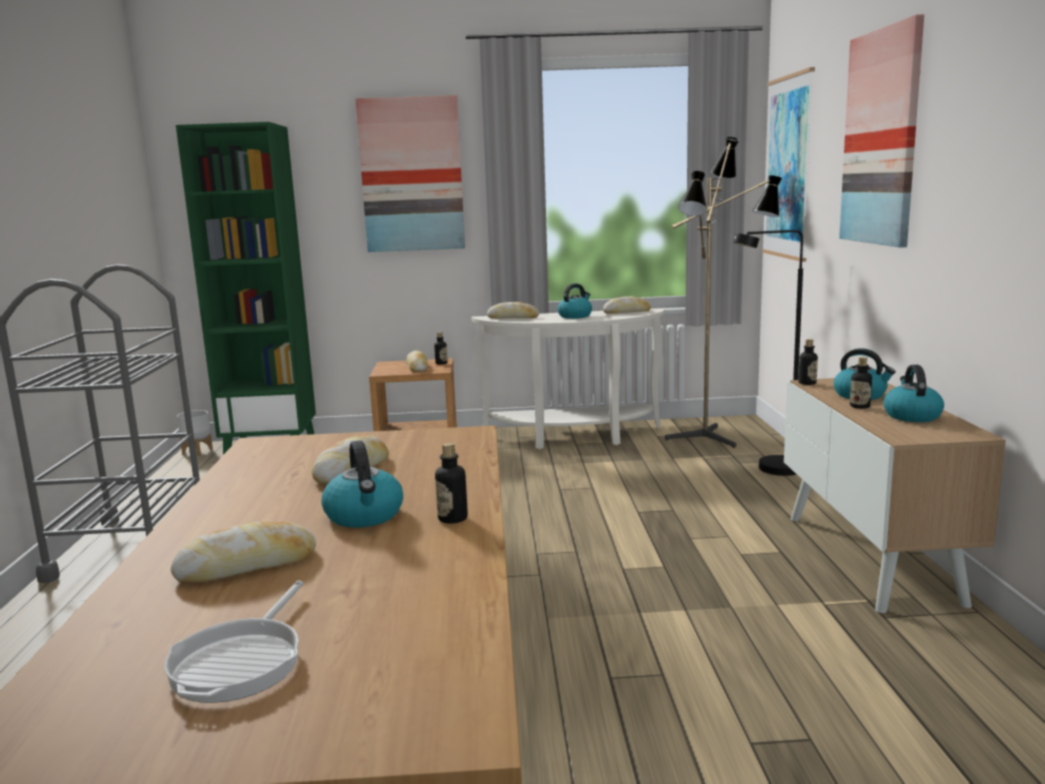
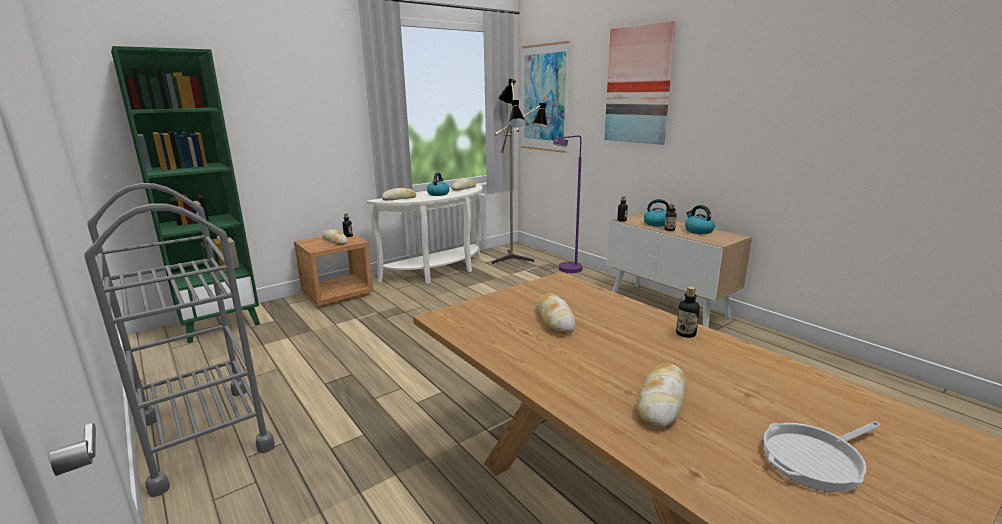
camera: 35 degrees left, 5 degrees up
frying pan [164,581,304,703] -> frying pan turned 90 degrees clockwise [764,421,881,492]
white planter [177,410,213,456] -> none
kettle [321,440,403,528] -> none
picture [355,95,465,252] -> none
black floor lamp [733,230,803,476] -> purple floor lamp [553,135,583,273]

